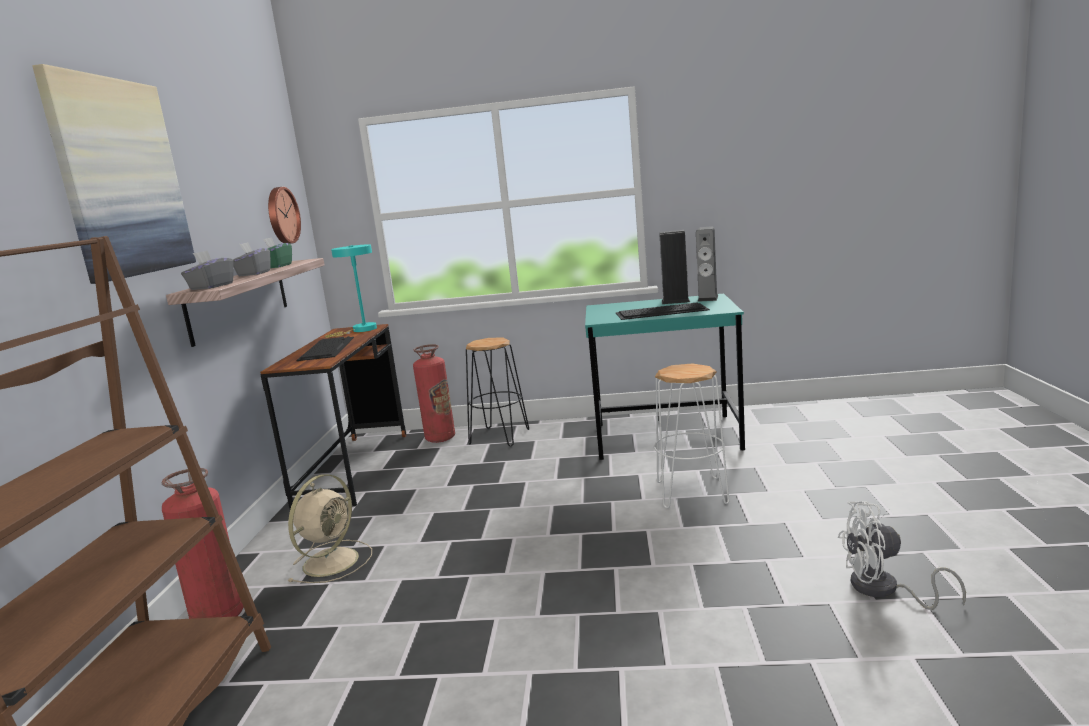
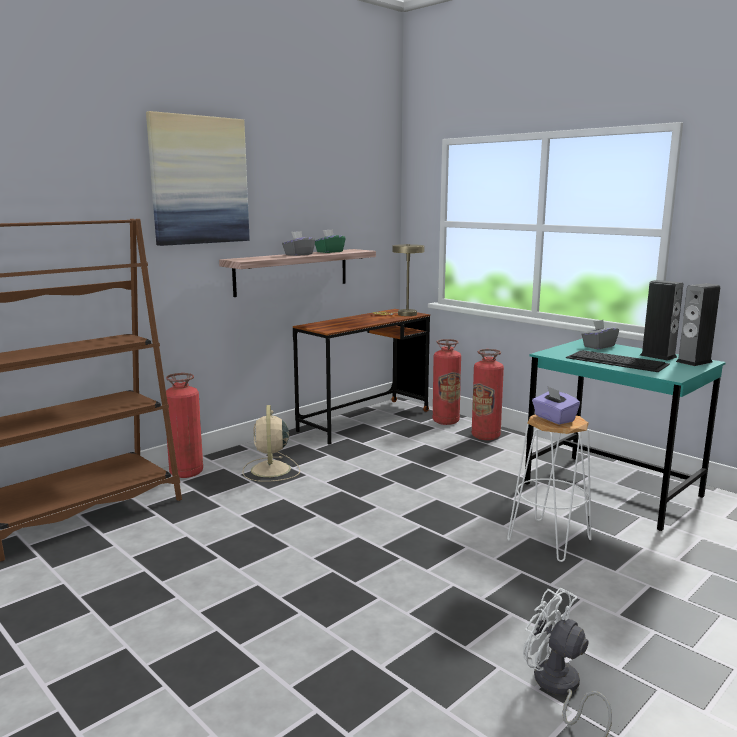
camera: 40 degrees right, 0 degrees up
grey tissue box [181,251,234,290] -> grey tissue box moved to [581,320,619,349]
wall clock [268,187,301,244] -> none
beige fan [288,474,372,583] -> beige fan turned 105 degrees clockwise [242,405,300,482]
keyboard [296,336,354,361] -> none
turquoise table lamp [325,244,377,338] -> beige table lamp [373,244,425,316]
black stool [466,338,529,446] -> fire extinguisher [472,349,504,440]
none -> purple tissue box [532,386,580,425]

